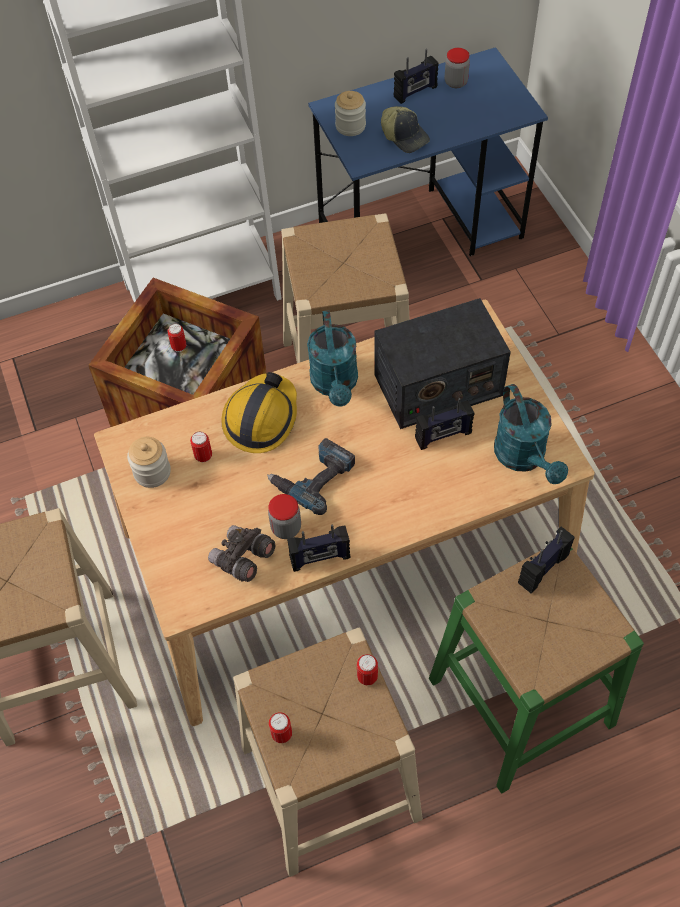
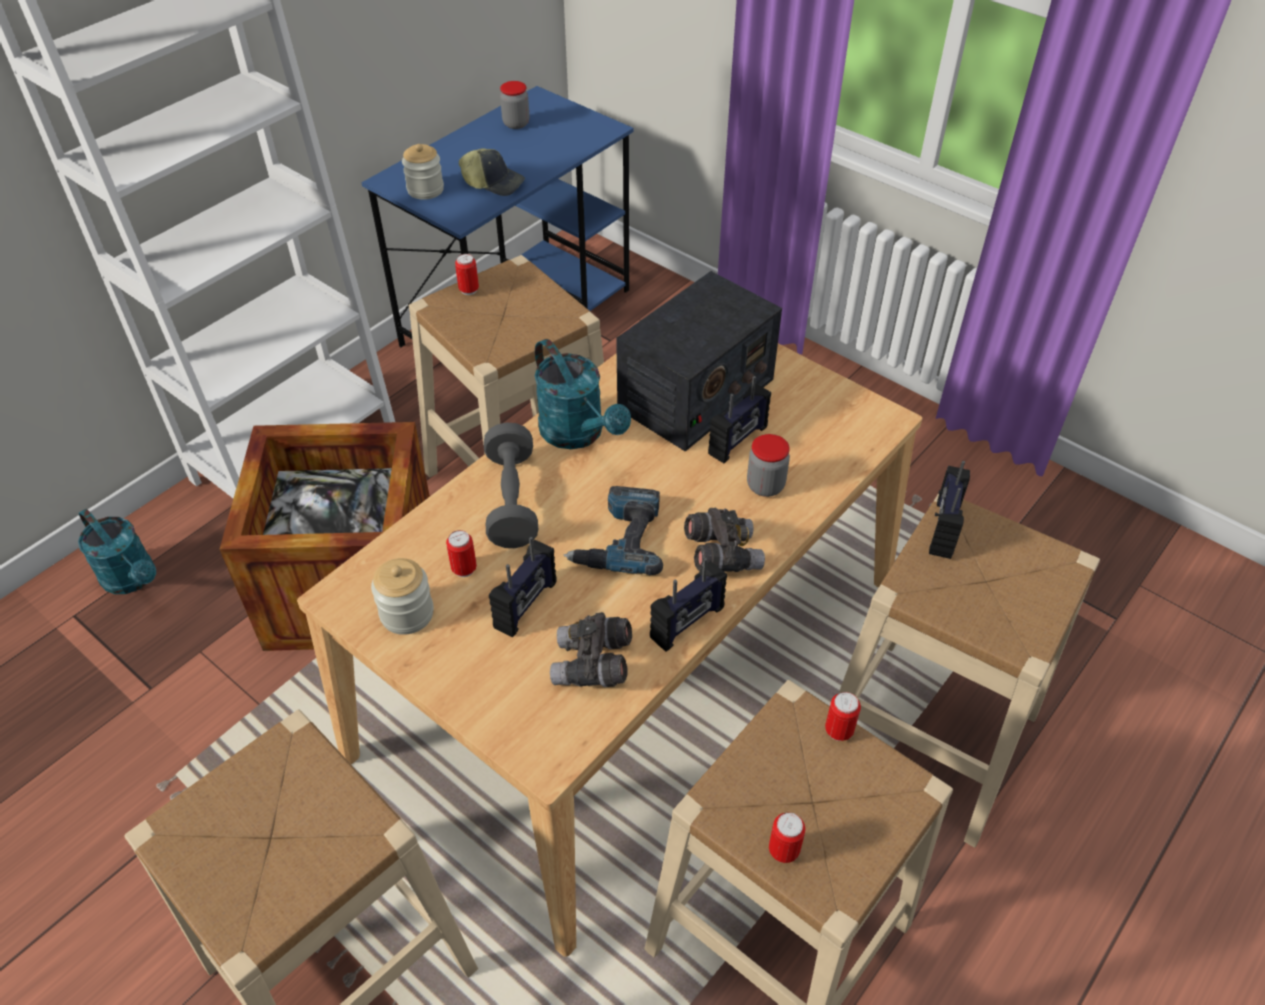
camera: 30 degrees left, 10 degrees down
can [167,324,187,352] -> can moved to [455,254,479,295]
hard hat [221,372,297,453] -> grey dumbbell [484,422,538,548]
jar [268,494,301,539] -> jar moved to [747,434,790,497]
radio [394,49,439,104] -> radio moved to [489,537,557,637]
green stool [429,547,644,794] -> beige stool [839,493,1100,847]
turquoise watering can [494,384,568,484] -> turquoise watering can moved to [78,509,156,594]
none -> grey binoculars [684,507,765,572]

